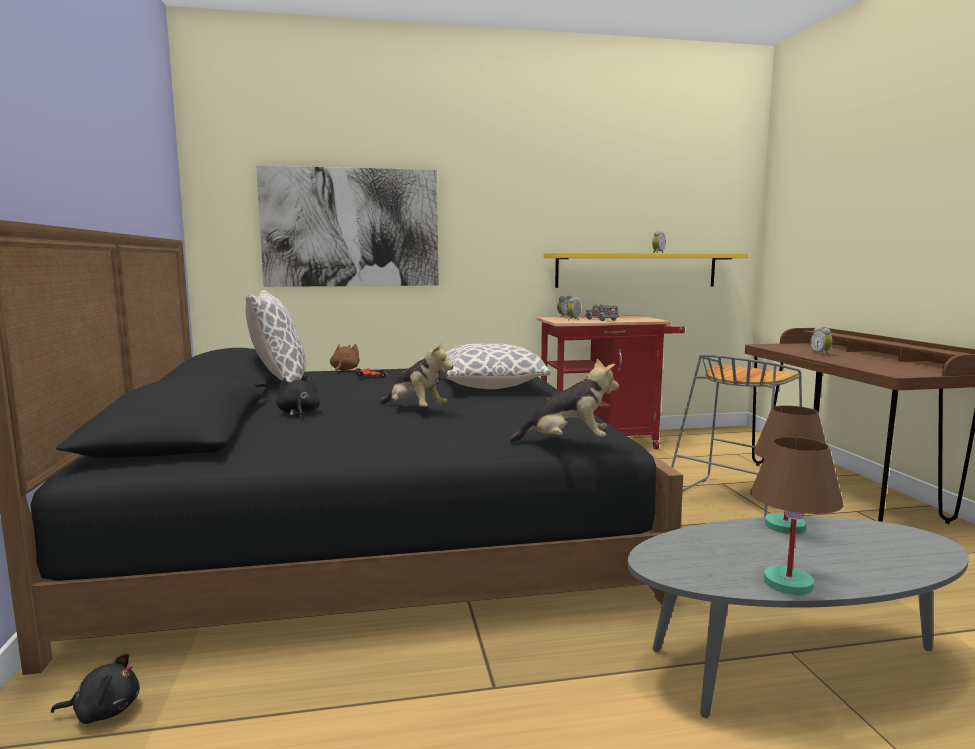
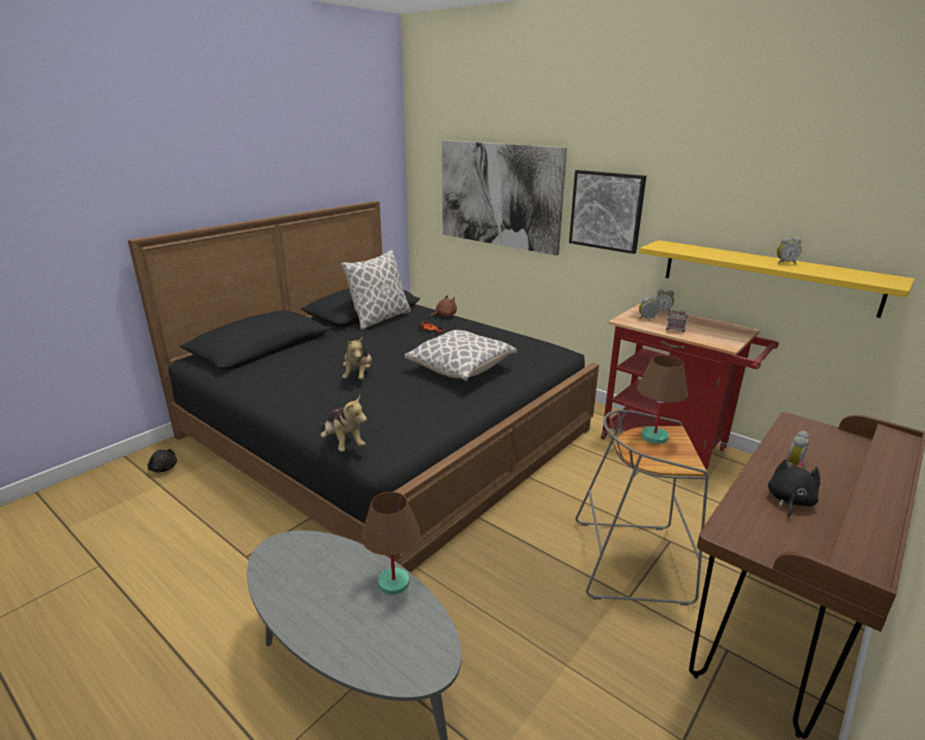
camera: 50 degrees right, 15 degrees up
black plush toy [276,375,320,418] -> black plush toy moved to [768,459,820,518]
brown table lamp [750,437,843,595] -> brown table lamp moved to [637,355,688,444]
none -> picture [569,170,646,254]

